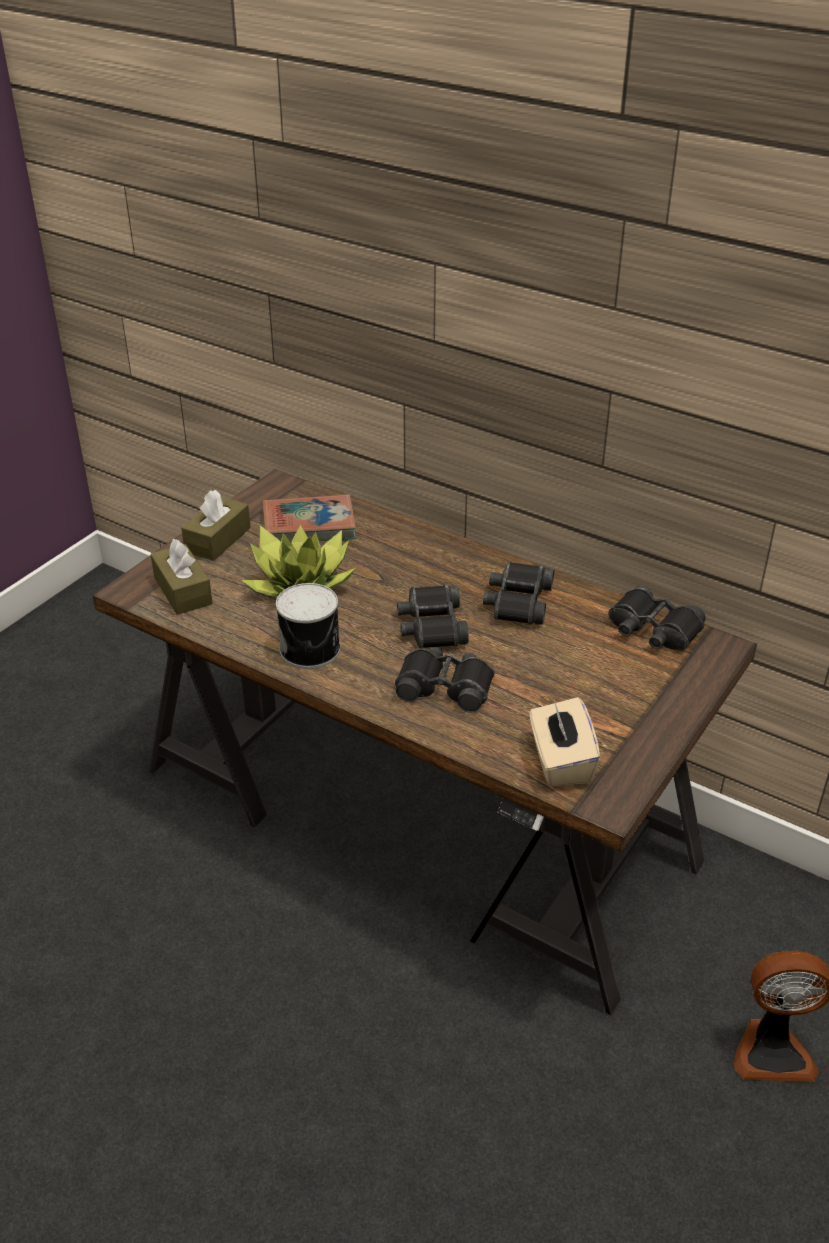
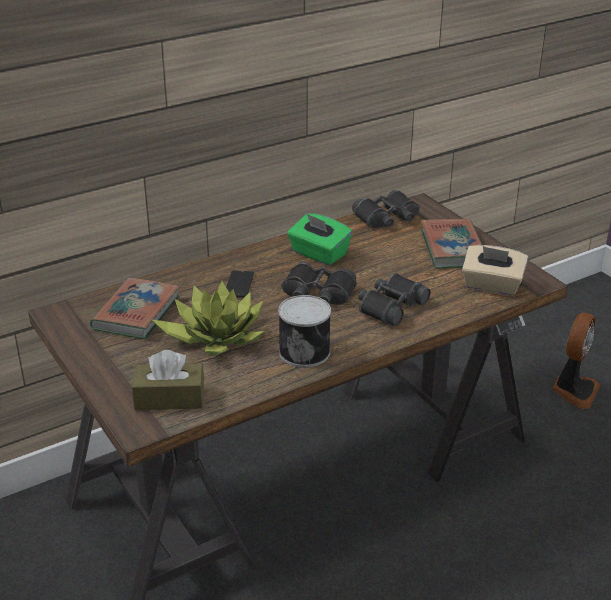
camera: 65 degrees left, 5 degrees down
brown tissue box [181,490,251,561] -> none
black binoculars [483,561,554,625] -> green tissue box [287,213,352,265]
none -> phone [226,270,254,298]
none -> book [421,219,482,268]

